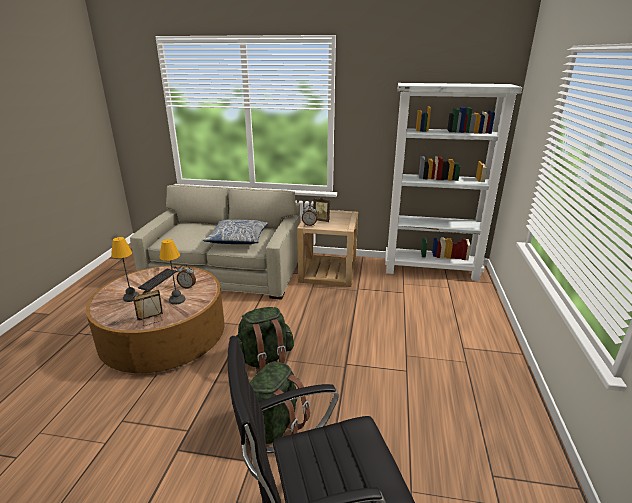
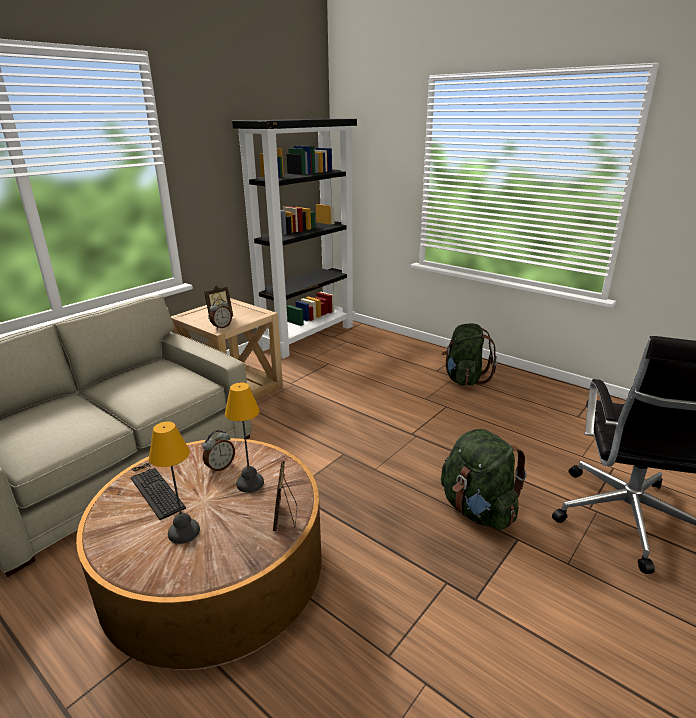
camera: 60 degrees left, 0 degrees up
pillow [203,219,268,244] -> none
green backpack [236,307,294,373] -> green backpack moved to [441,323,497,386]
white bookcase [385,83,522,281] -> black bookcase [232,119,357,359]

